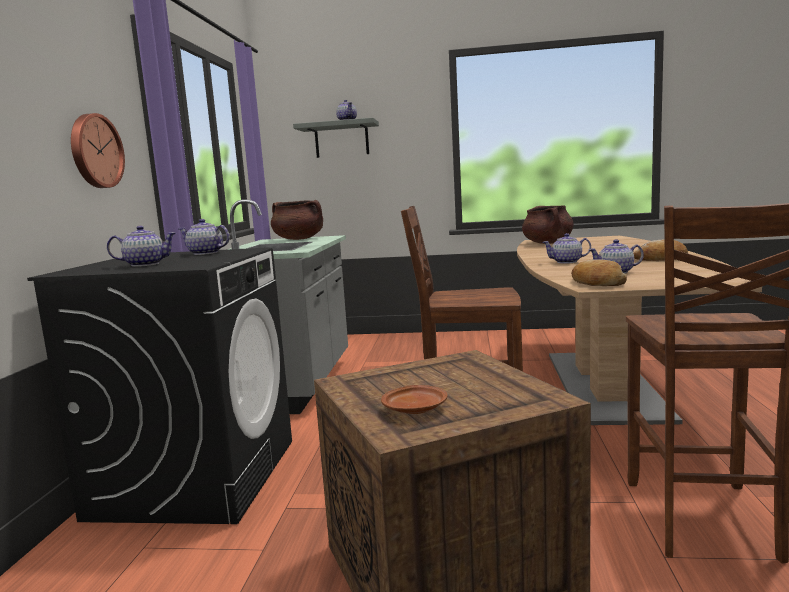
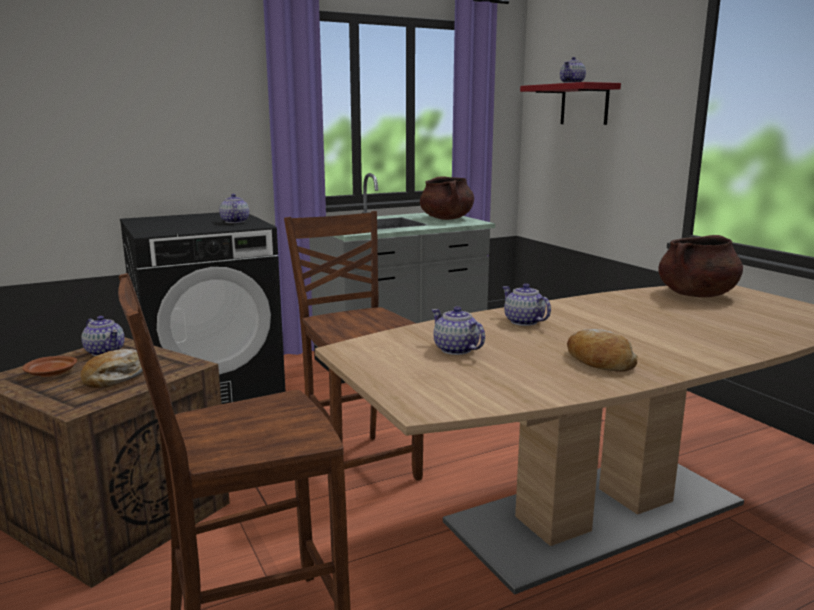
camera: 55 degrees right, 5 degrees up
wall clock [71,113,125,188] -> none
teapot [107,226,176,267] -> teapot moved to [81,316,124,356]
grey shelf [293,118,379,158] -> red shelf [520,82,621,125]
bread [571,259,627,286] -> bread moved to [81,349,143,388]

